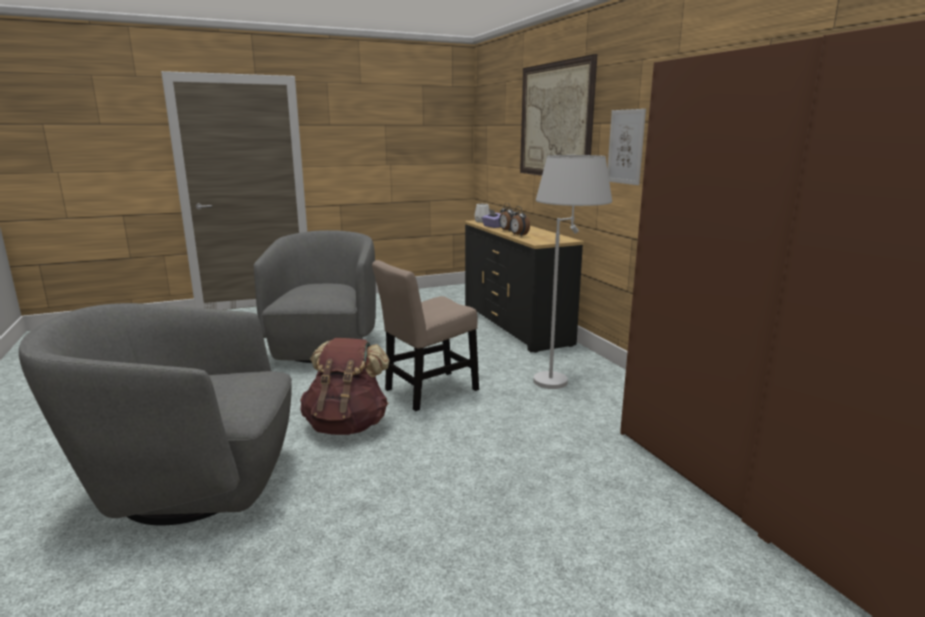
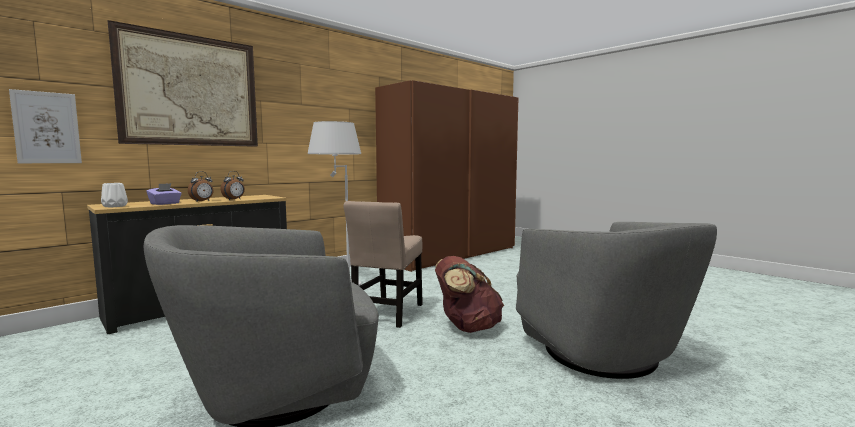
camera: 110 degrees left, 10 degrees down
beige chair [372,260,479,411] -> beige chair turned 75 degrees clockwise [343,201,423,328]
picture [607,109,646,185] -> picture moved to [9,89,82,163]

